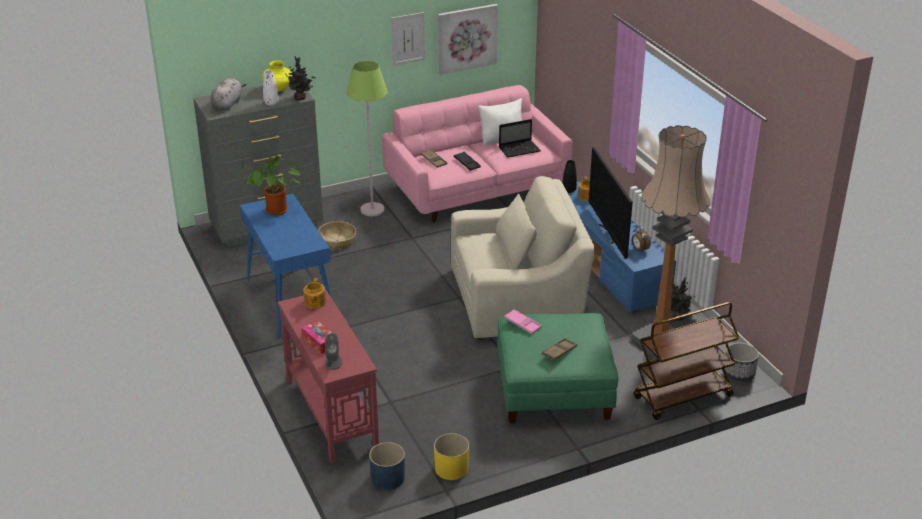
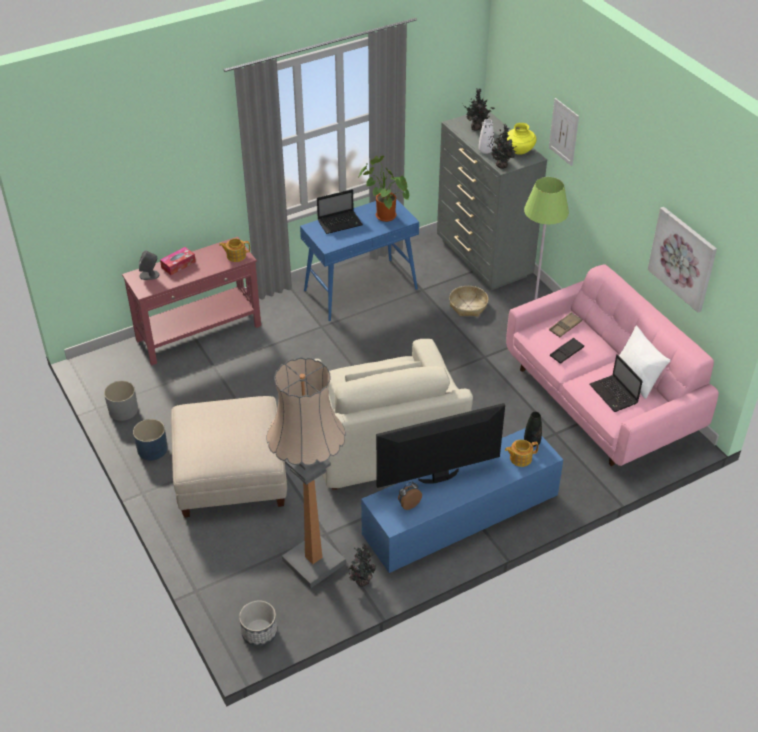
camera: 85 degrees right, 10 degrees up
grey plush toy [210,78,247,111] -> potted plant [463,88,495,131]
blue planter [369,442,405,490] -> blue planter moved to [133,419,168,460]
picture [391,12,425,66] -> picture moved to [549,98,579,166]
yellow planter [434,433,469,480] -> grey planter [104,381,138,421]
green ottoman [497,313,619,423] -> beige ottoman [171,396,287,518]
pink tray [504,309,542,334] -> none
brown tray [542,338,577,360] -> none
brown cart [634,302,739,420] -> none
none -> laptop [317,189,363,234]

